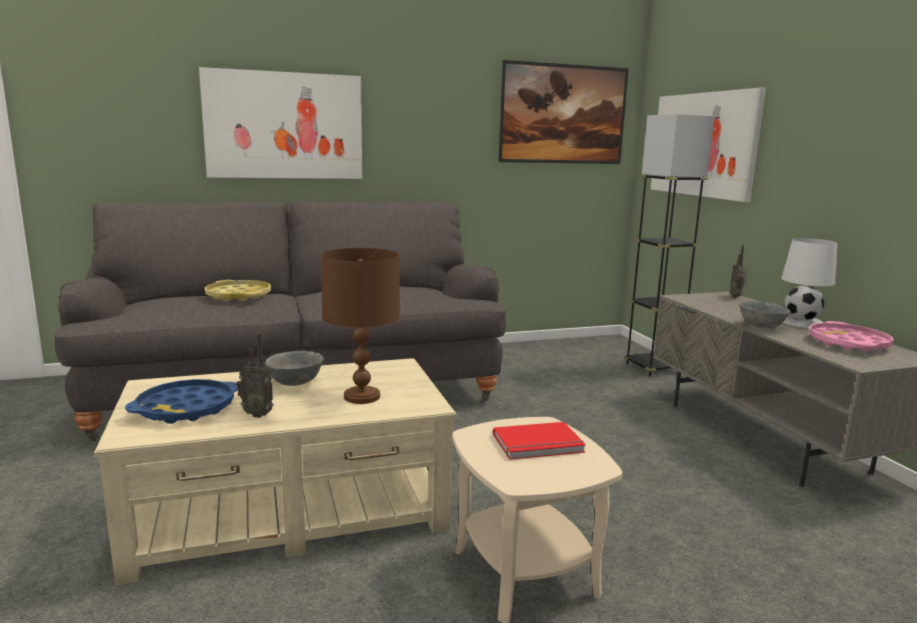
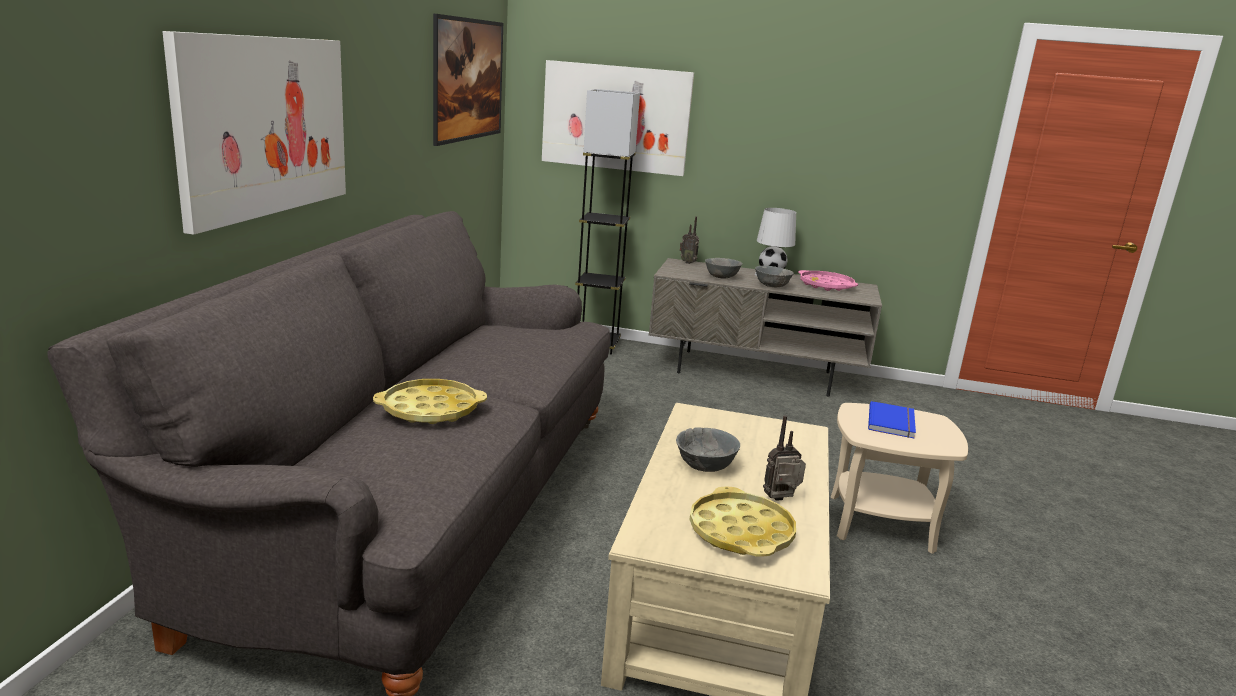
camera: 60 degrees left, 5 degrees up
blue tray [125,379,238,424] -> yellow tray [689,487,796,557]
radio [237,333,273,418] -> radio turned 150 degrees counterclockwise [763,415,806,501]
brown table lamp [321,248,400,404] -> none
red book [493,422,586,460] -> blue book [868,401,916,439]
none -> grey bowl [705,258,742,278]

